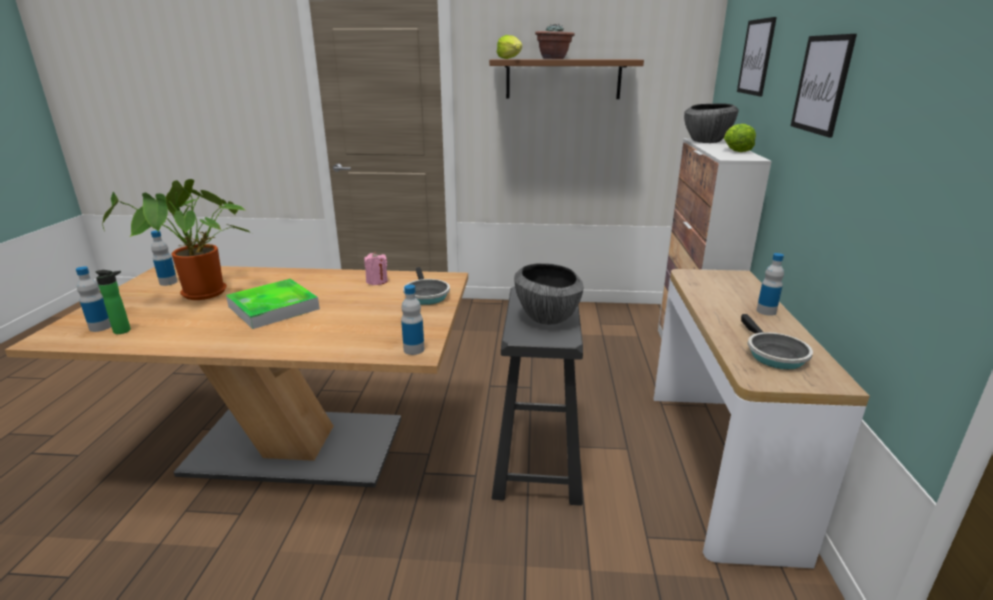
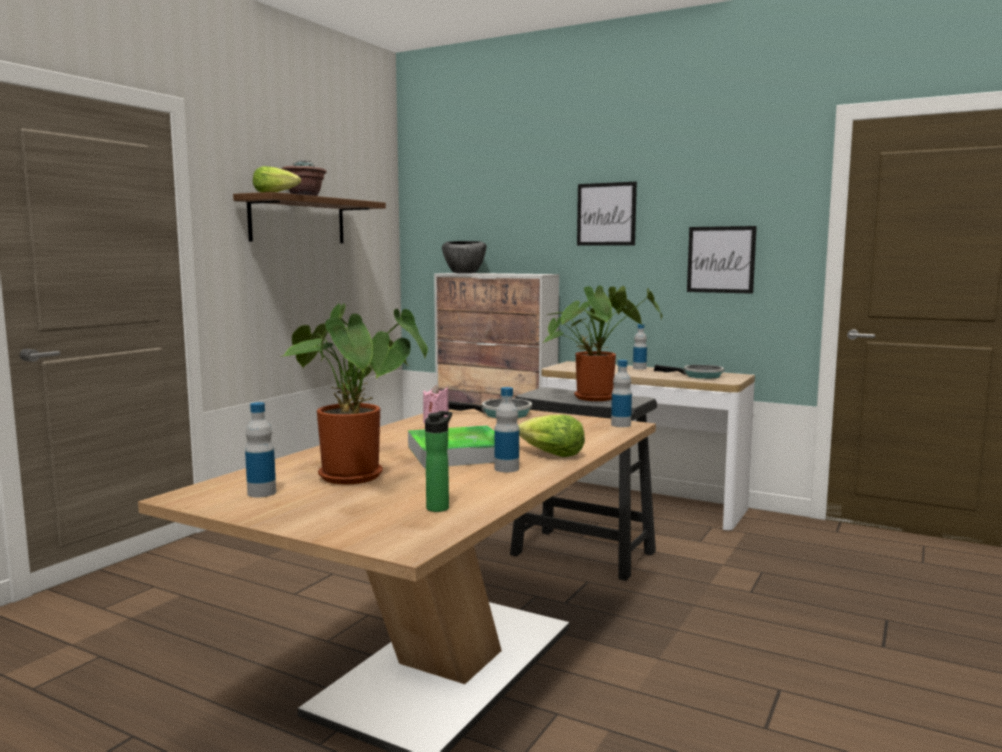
camera: 65 degrees left, 15 degrees down
bottle [76,266,111,332] -> bottle moved to [494,387,519,472]
bowl [514,263,583,324] -> potted plant [543,285,662,401]
lettuce [724,124,756,152] -> lettuce moved to [518,415,585,457]
picture [737,17,777,96] -> picture moved to [687,226,757,294]

